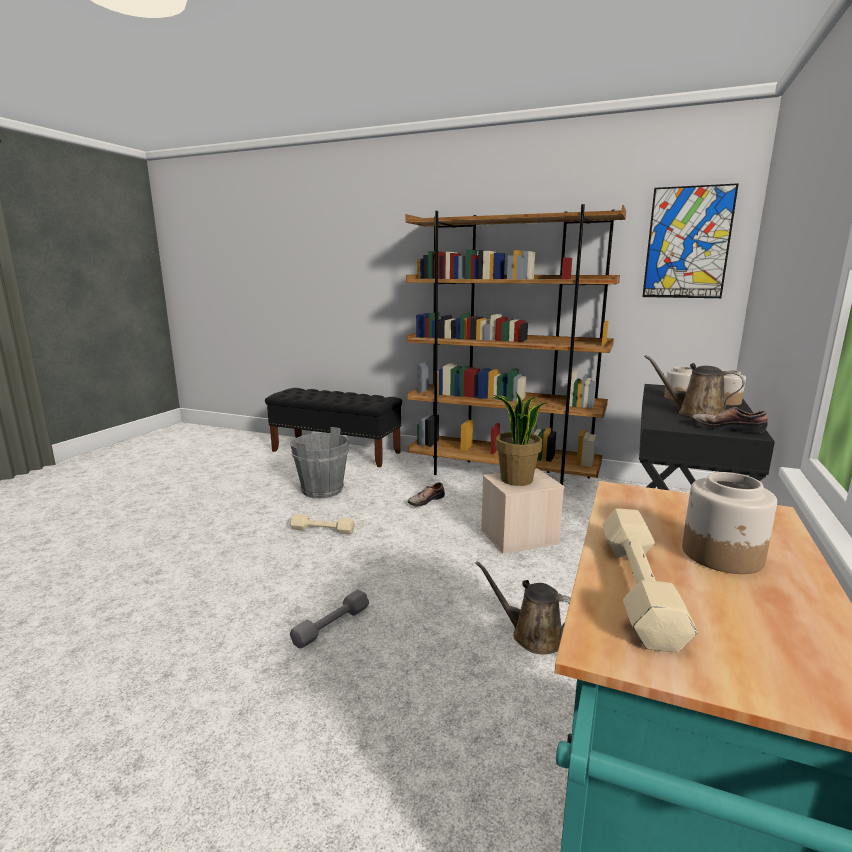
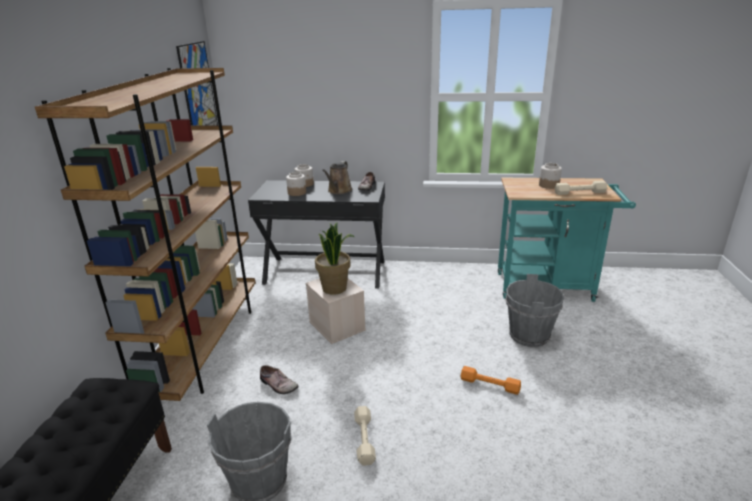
camera: 105 degrees left, 10 degrees up
grey dumbbell [290,589,369,649] -> orange dumbbell [461,366,521,395]
brown watering can [475,561,571,654] -> none
none -> grey bucket [506,274,564,347]

